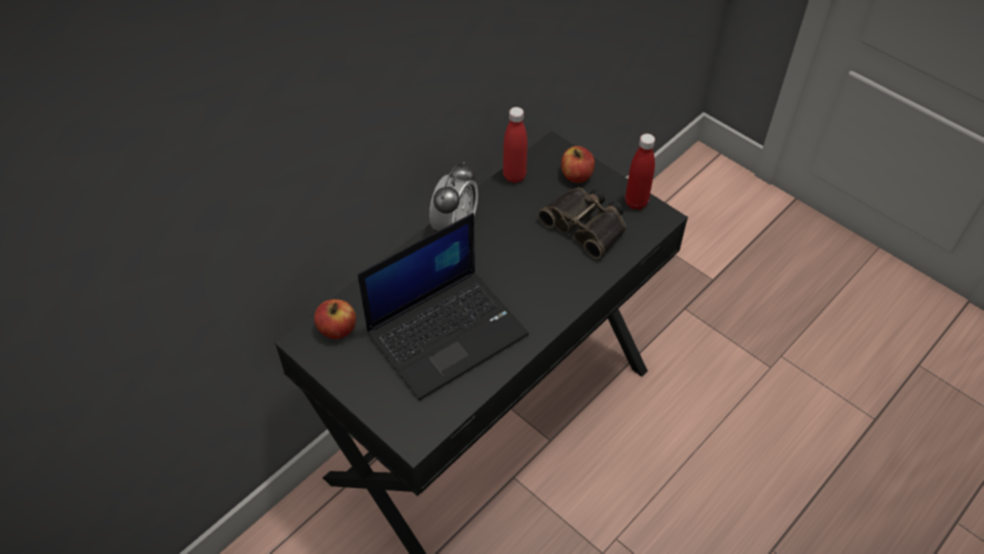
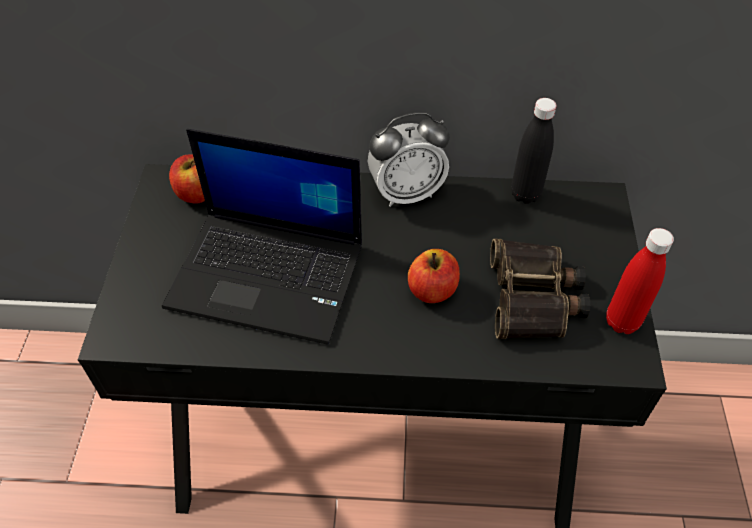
camera: 50 degrees right, 0 degrees up
red bottle [503,107,527,183] -> black bottle [511,98,556,204]
apple [561,146,595,183] -> apple moved to [408,249,460,303]

